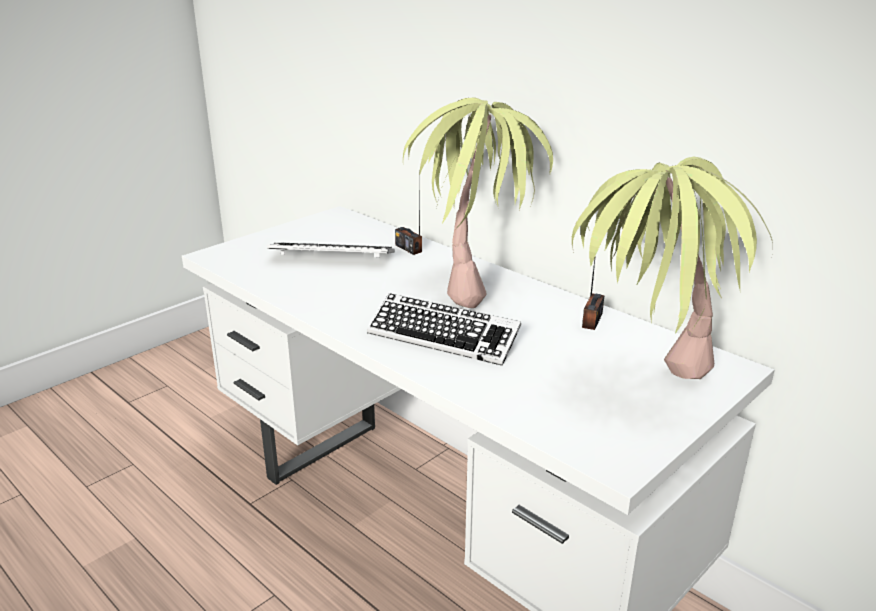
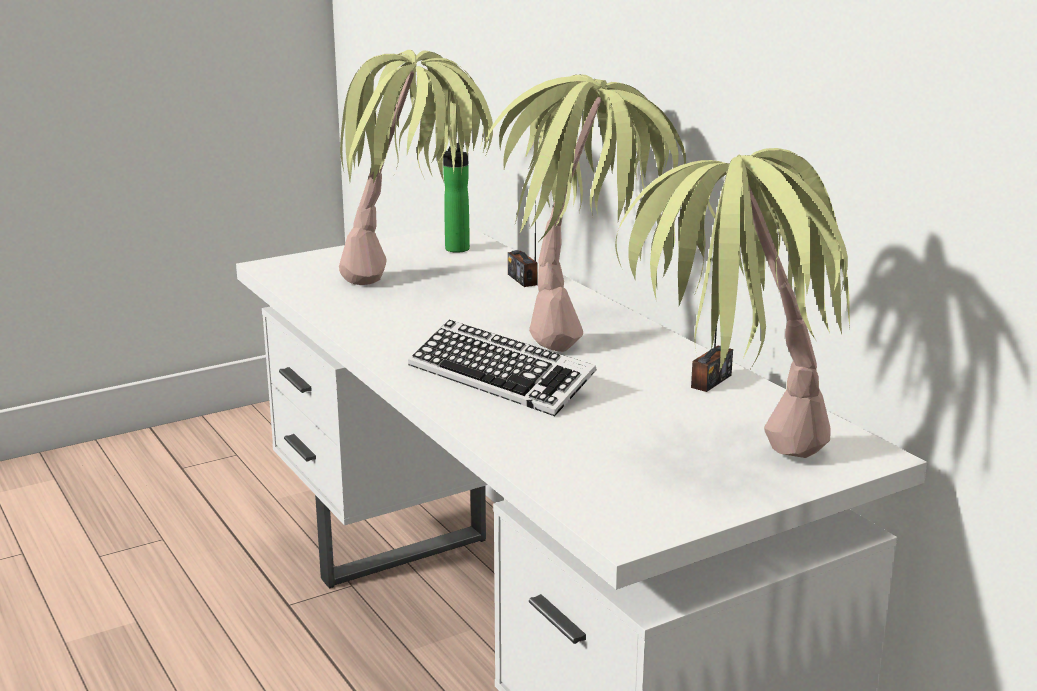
camera: 15 degrees right, 5 degrees down
keyboard [267,243,394,258] -> potted plant [339,50,493,285]
none -> bottle [443,143,470,253]

